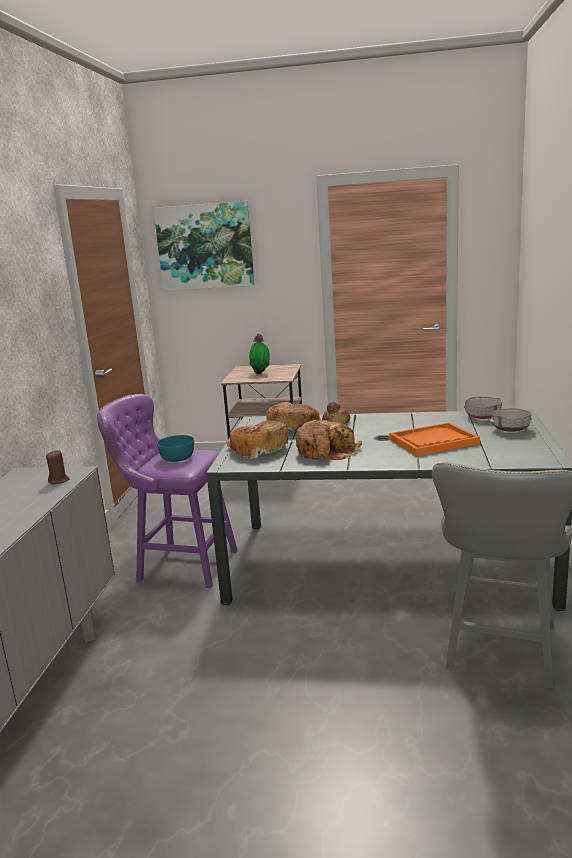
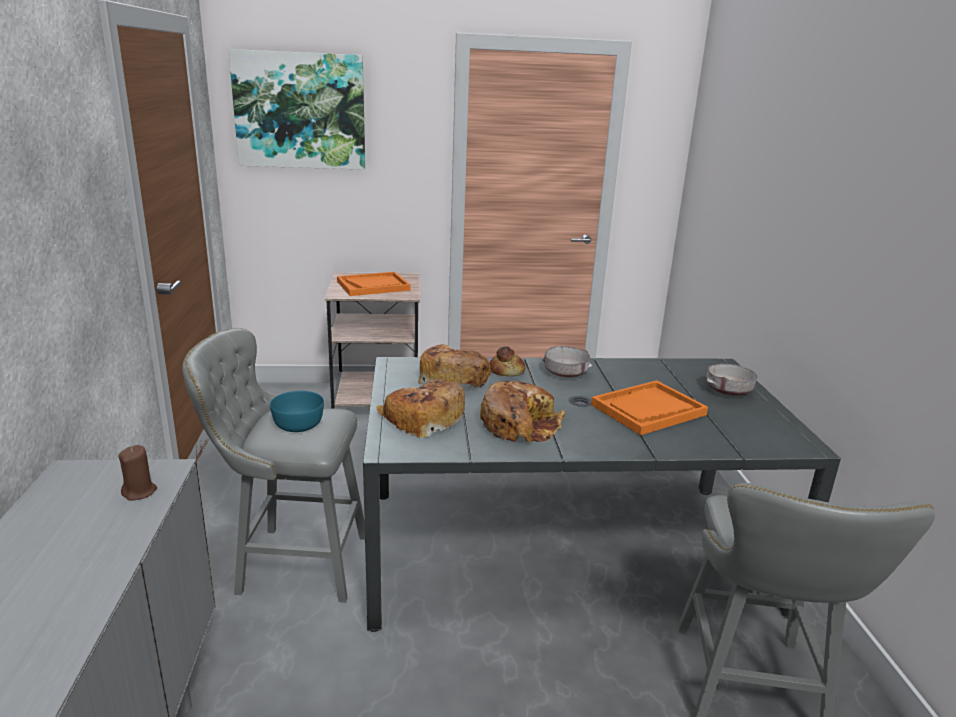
camera: 15 degrees left, 5 degrees up
purple stool [97,394,238,588] -> grey stool [182,328,365,603]
potted plant [249,334,270,374] -> orange tray [337,272,411,296]
grey bowl [464,397,504,419] -> grey bowl moved to [543,346,592,378]

